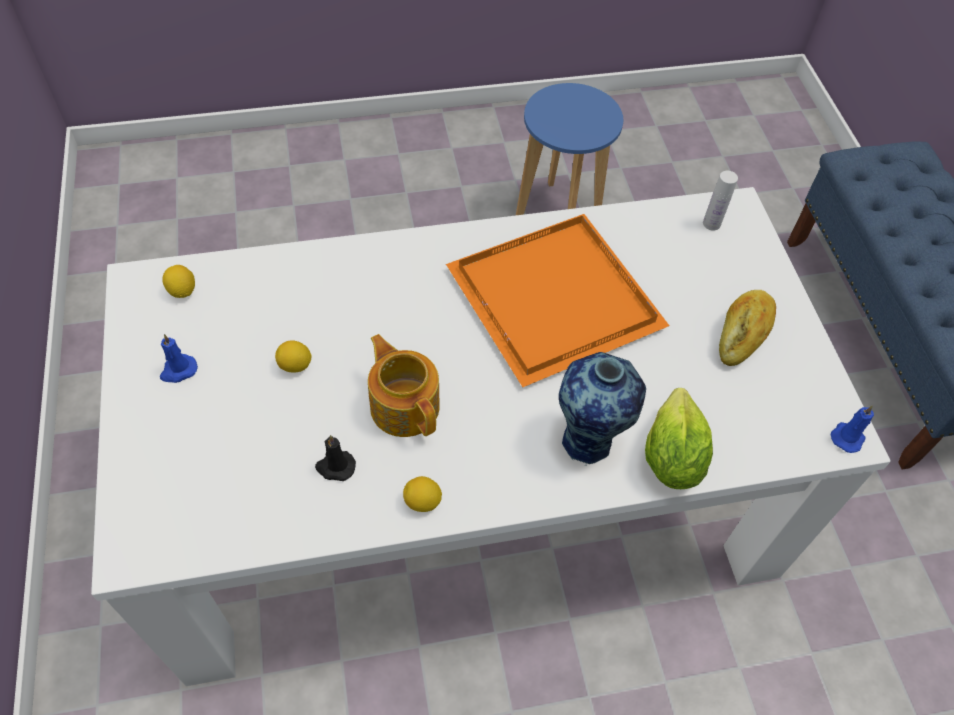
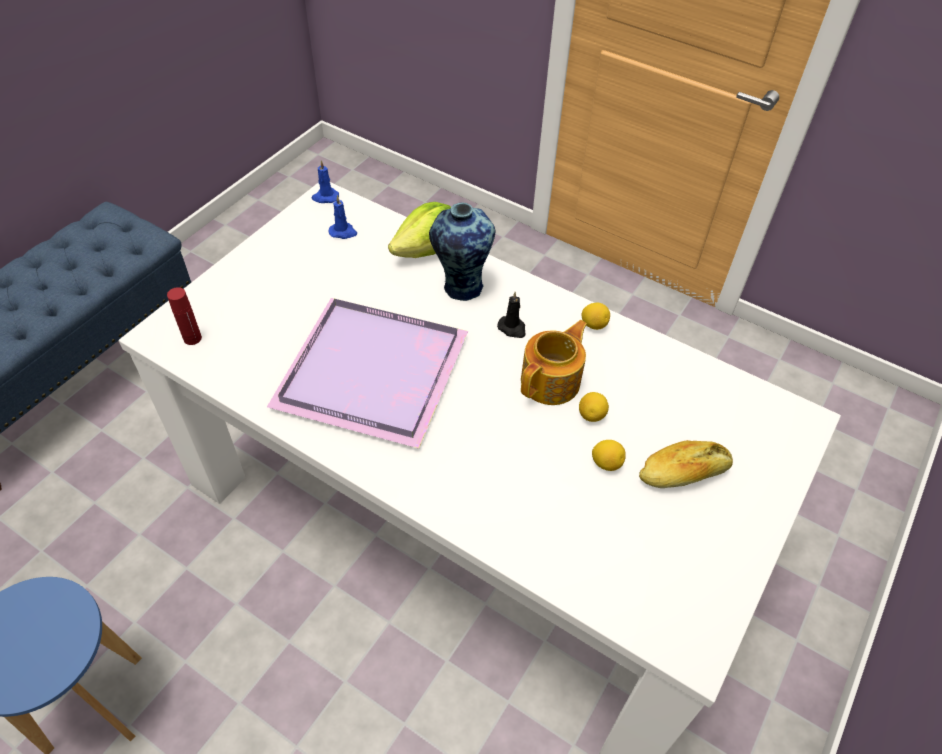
camera: 135 degrees left, 5 degrees down
blue candle [160,334,198,383] -> blue candle moved to [329,195,357,239]
lemon [162,265,195,298] -> lemon moved to [579,392,609,422]
black candle [315,435,356,481] -> black candle moved to [497,292,525,338]
teapot [368,334,440,437] -> teapot turned 150 degrees counterclockwise [521,320,587,405]
orange tray [446,214,669,387] -> purple tray [267,298,468,448]
white bottle [703,171,738,230] -> red bottle [167,287,202,345]
bread [719,290,776,366] -> bread moved to [639,440,733,488]

